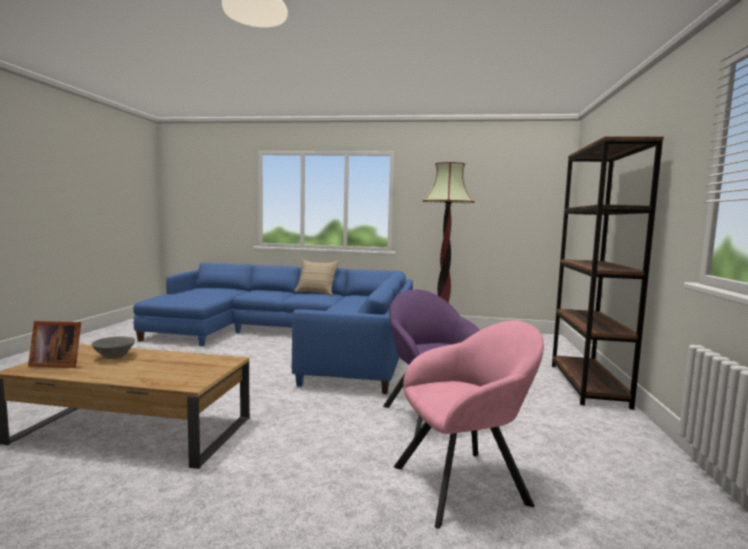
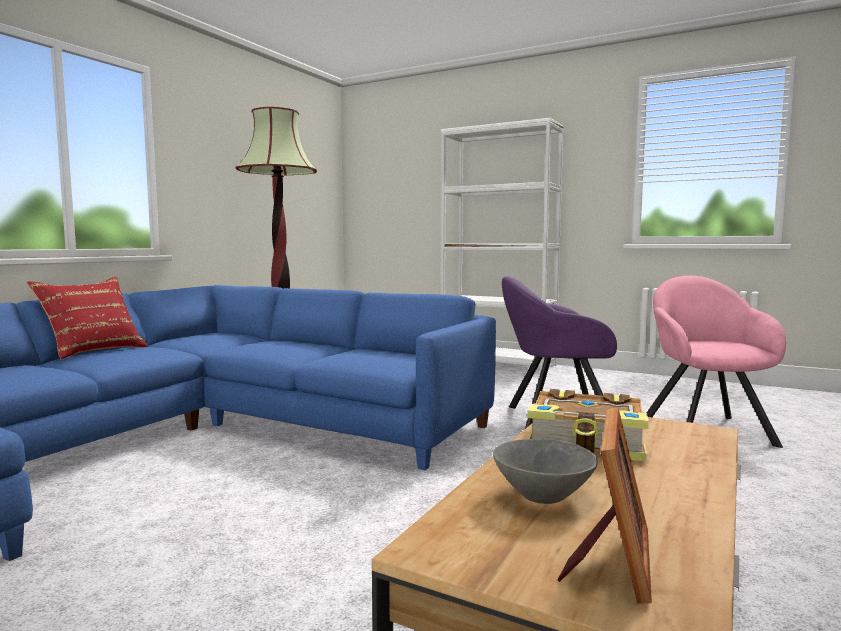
camera: 70 degrees left, 0 degrees up
beige pillow [294,259,339,295] -> red pillow [27,277,148,359]
brown bookcase [552,136,664,410] -> white bookcase [441,118,564,374]
none -> book [527,389,649,462]

